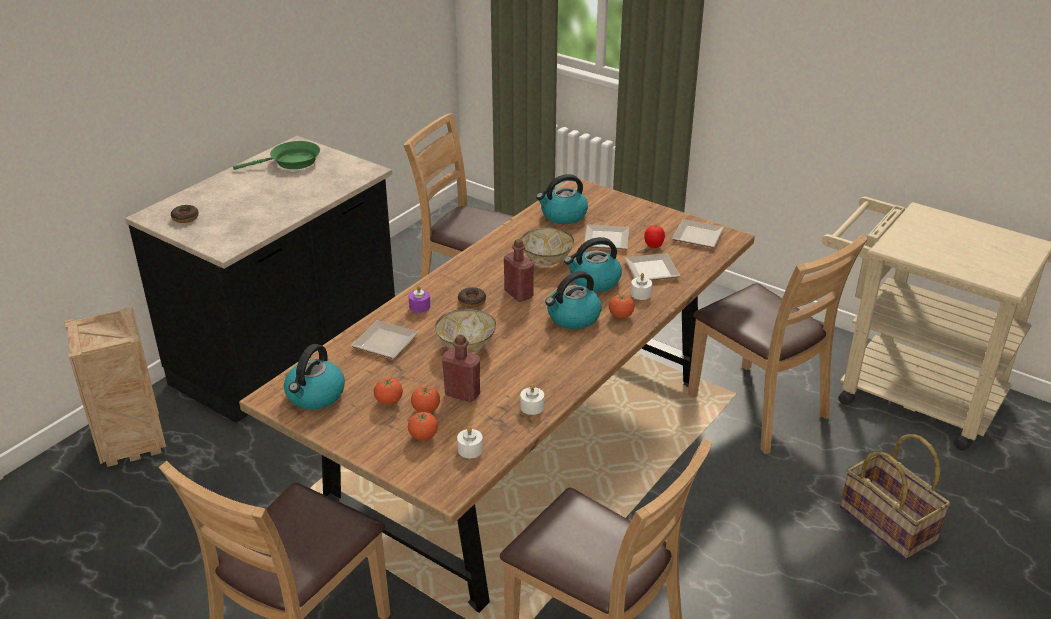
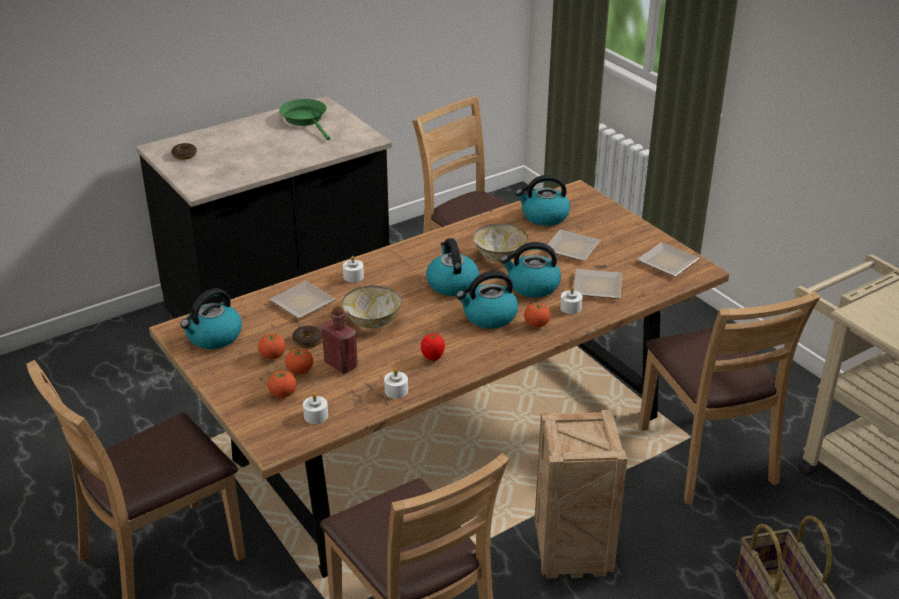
camera: 20 degrees right, 0 degrees up
crate [64,306,166,467] -> crate moved to [534,409,627,579]
green frying pan [233,141,320,170] -> green frying pan turned 120 degrees counterclockwise [279,99,330,140]
purple candle [409,285,430,313] -> white candle [343,256,364,282]
donut [458,287,486,308] -> donut moved to [292,325,322,348]
red bottle [504,239,534,302] -> kettle [426,238,479,296]
tomato [644,225,665,248] -> tomato moved to [421,333,445,361]

